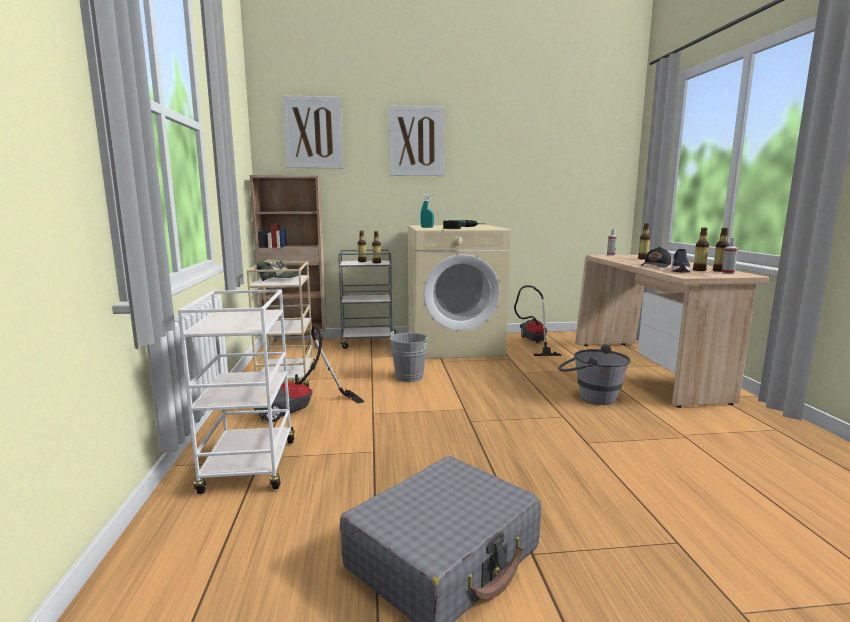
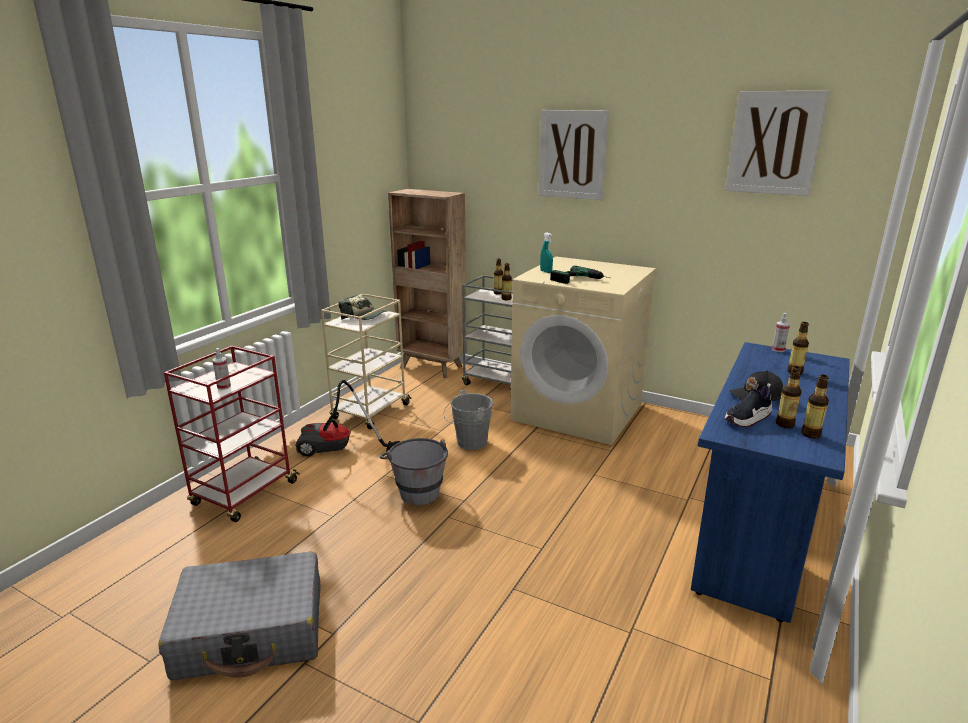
camera: 35 degrees right, 10 degrees up
white cart [178,290,295,494] -> red cart [164,346,300,522]
picture [282,95,343,168] -> picture moved to [725,91,829,196]
vacuum cleaner [514,285,562,356] -> none
grey bucket [558,344,630,405] -> grey bucket moved to [380,438,448,506]
beige desk [575,255,769,408] -> blue desk [691,342,850,623]
spray bottle [722,238,738,274] -> spray bottle moved to [213,348,231,390]

